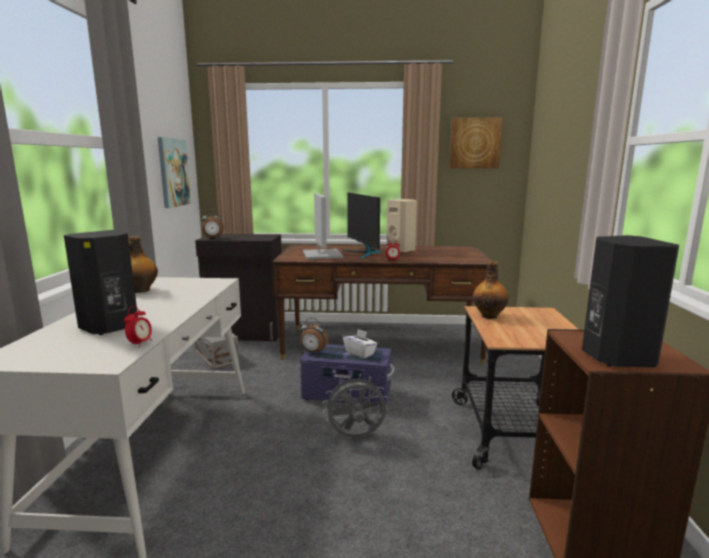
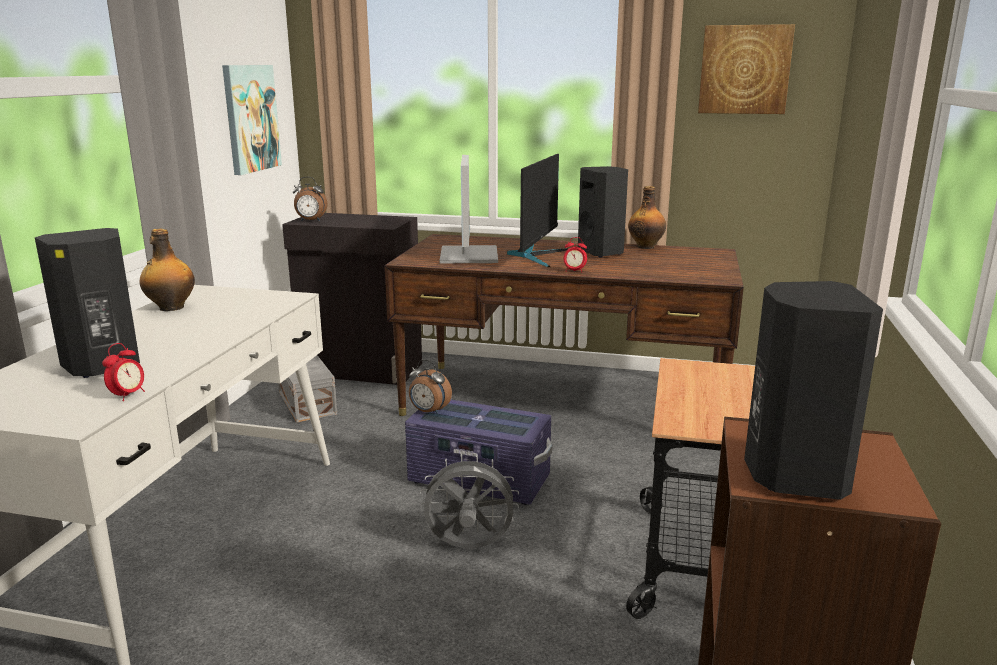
camera: 10 degrees right, 5 degrees up
monitor [342,192,382,259] -> monitor turned 150 degrees counterclockwise [507,154,568,267]
white tissue box [343,329,377,358] -> none
beige speaker [387,199,417,253] -> black speaker [578,166,628,257]
bottle [473,261,509,319] -> bottle moved to [628,186,666,249]

